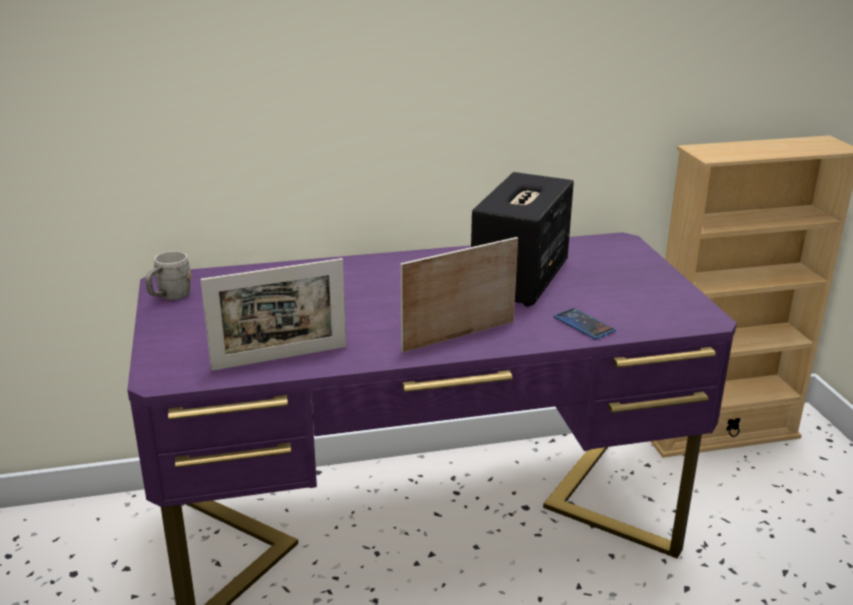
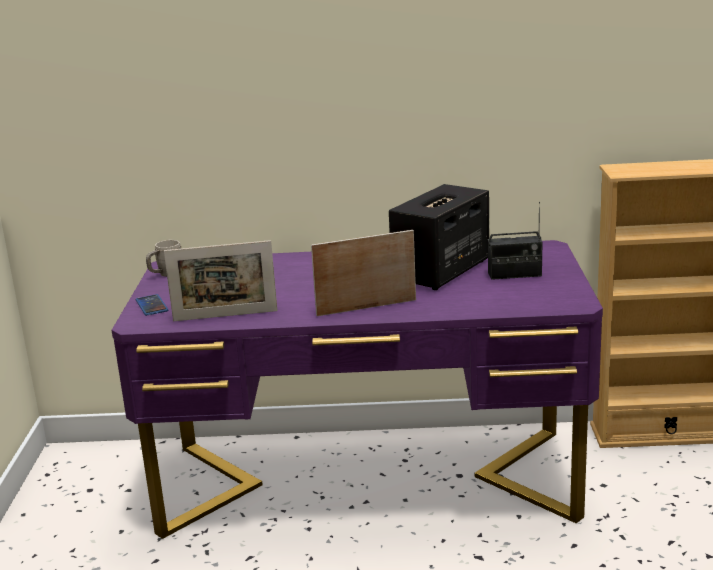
camera: 15 degrees right, 5 degrees down
phone [553,308,616,339] -> phone moved to [136,294,168,316]
none -> radio [488,202,542,280]

